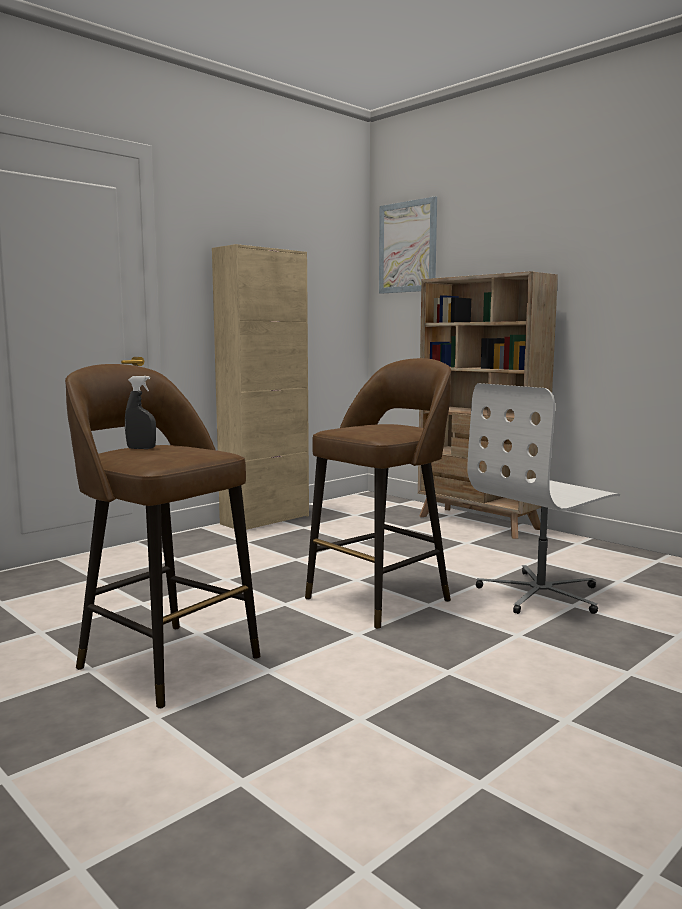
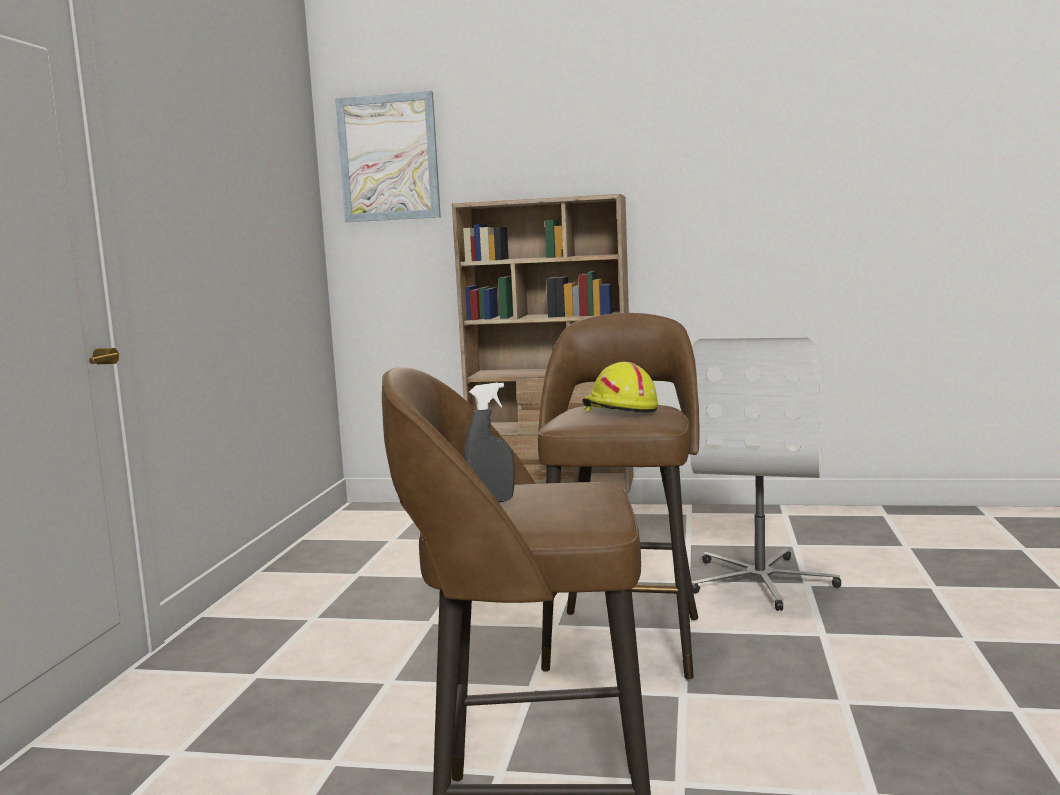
camera: 35 degrees left, 0 degrees up
beige cabinet [212,244,309,530] -> none
none -> yellow hard hat [582,362,658,412]

